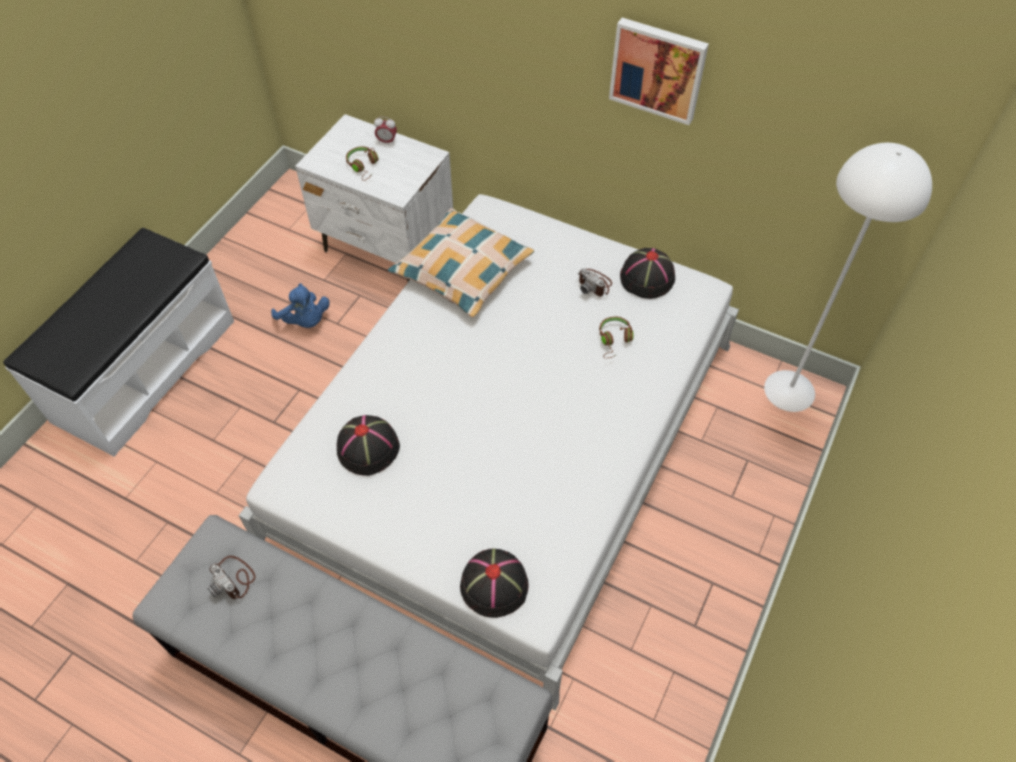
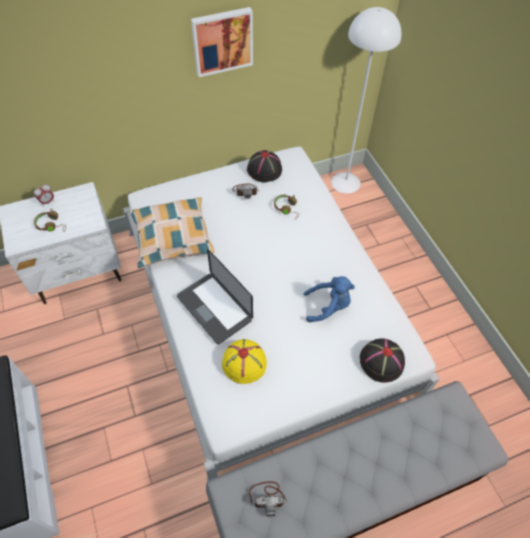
camera: 50 degrees left, 0 degrees up
blue plush toy [271,283,329,328] -> blue plush toy moved to [304,276,355,322]
black hat [337,415,400,476] -> yellow hat [222,339,267,384]
none -> laptop [177,249,253,344]

